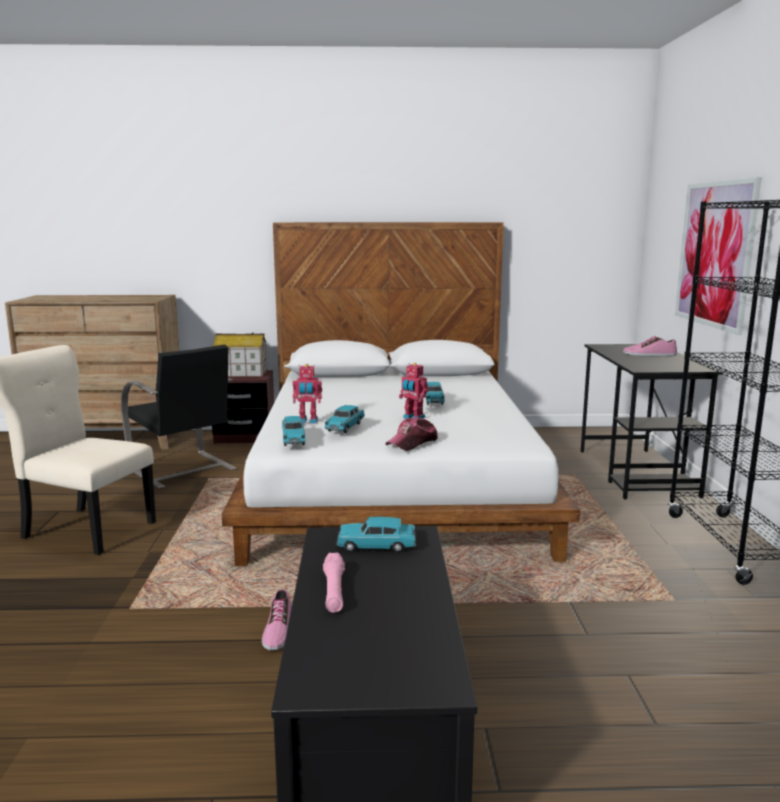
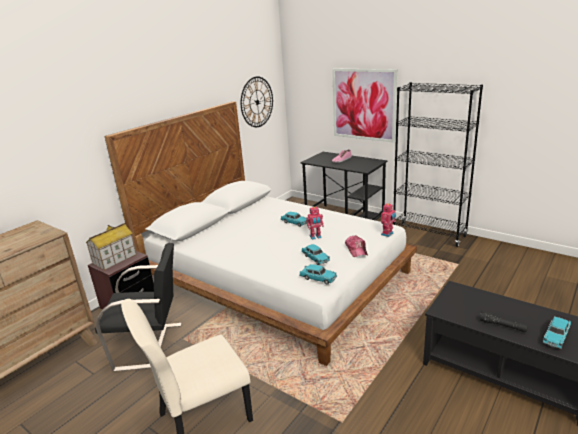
camera: 50 degrees left, 10 degrees up
shoe [262,589,292,650] -> none
toy robot [292,364,322,423] -> toy robot moved to [381,203,396,237]
pink flashlight [323,553,345,613] -> black flashlight [479,312,528,333]
turquoise toy car [336,517,416,553] -> turquoise toy car moved to [543,316,571,349]
none -> wall clock [241,76,273,127]

